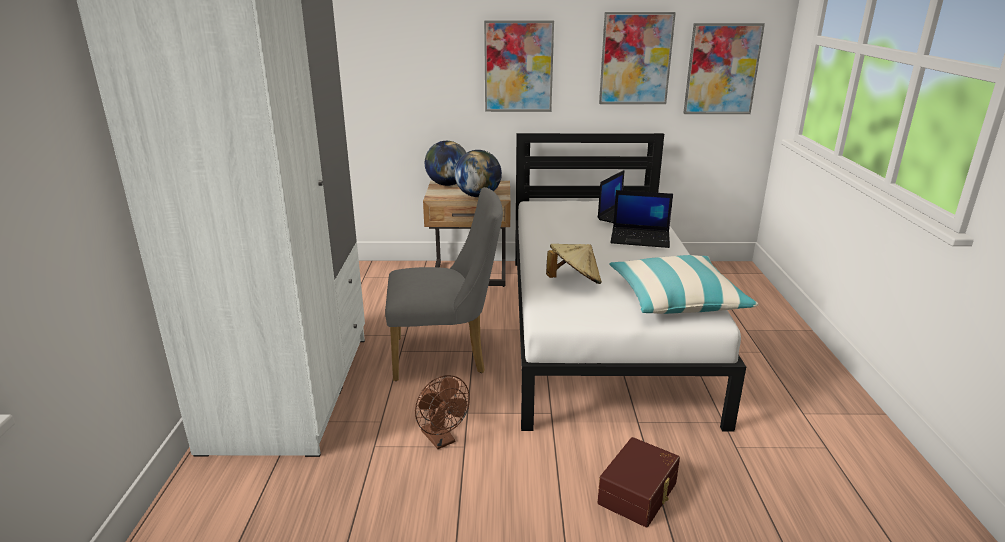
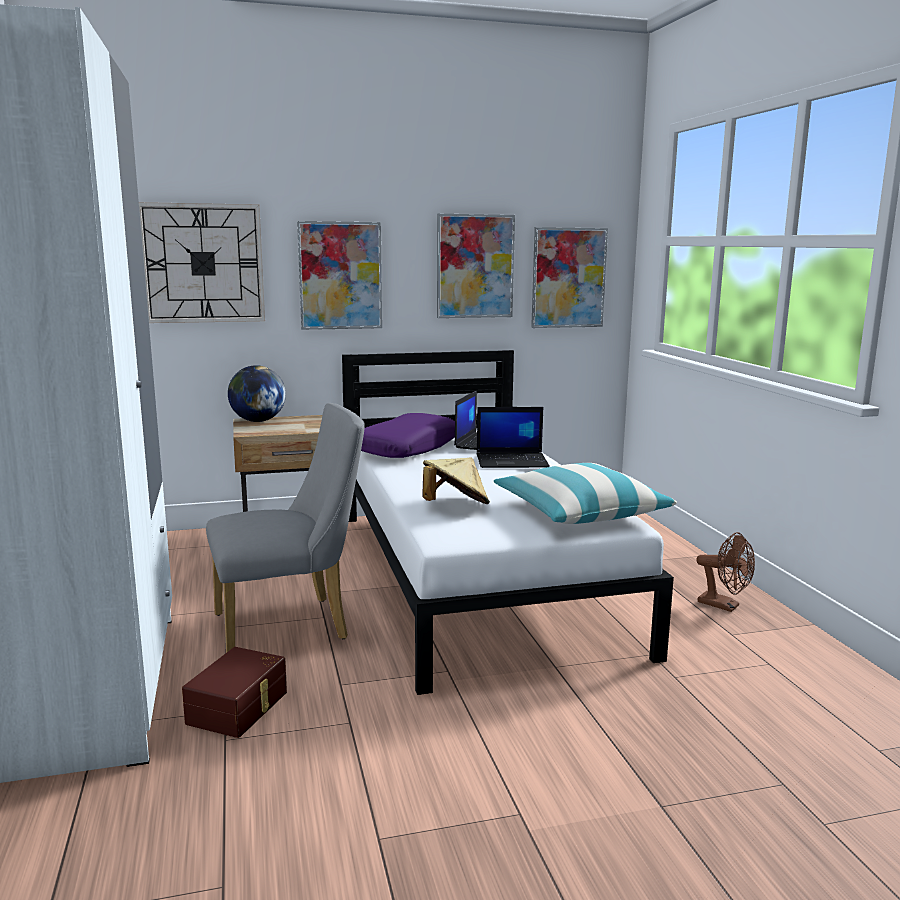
camera: 15 degrees left, 10 degrees down
brown fan [415,375,470,449] -> brown fan moved to [696,532,755,612]
globe [455,150,502,197] -> none
brown storage box [598,437,680,527] -> brown storage box moved to [182,647,287,738]
none -> wall clock [139,202,265,323]
none -> purple pillow [361,413,455,458]

